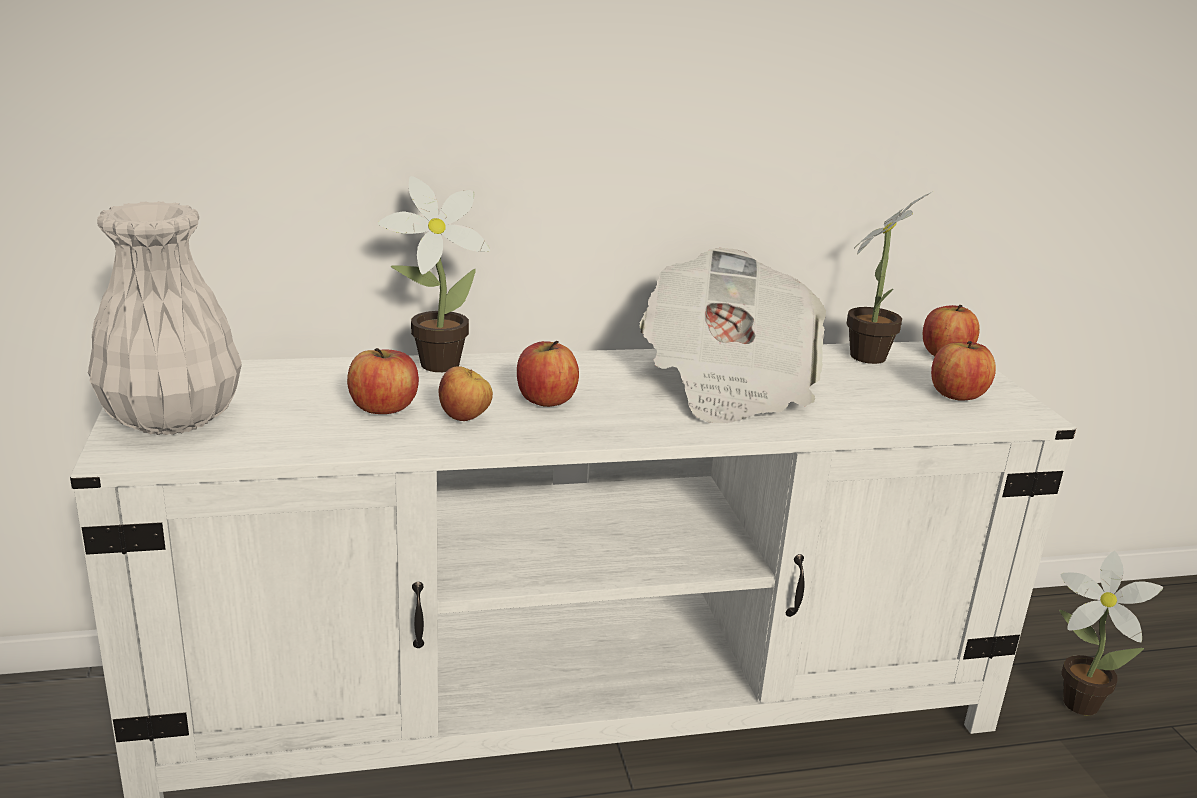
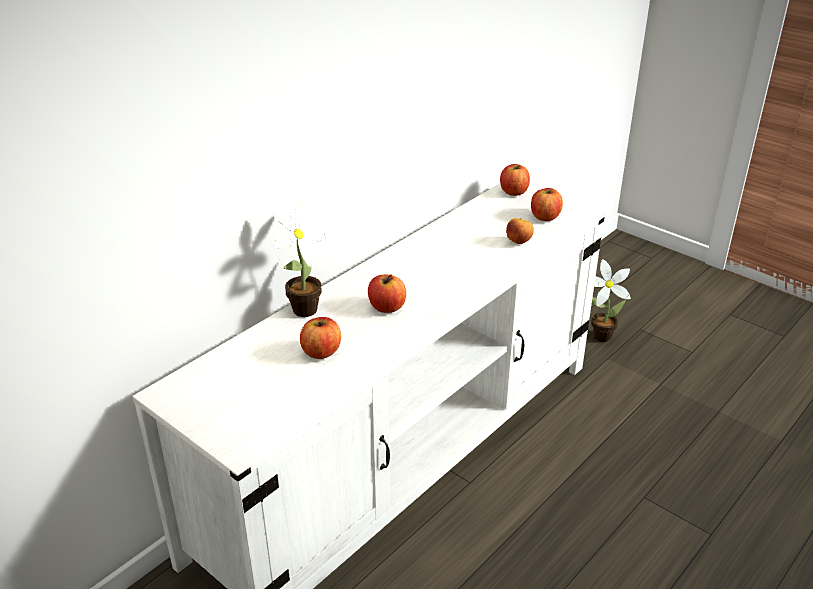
camera: 35 degrees left, 10 degrees up
white vase [88,201,242,435] -> none
apple [439,366,493,421] -> apple moved to [506,218,534,244]
newspaper [639,248,826,423] -> none
potted plant [846,191,934,364] -> none

